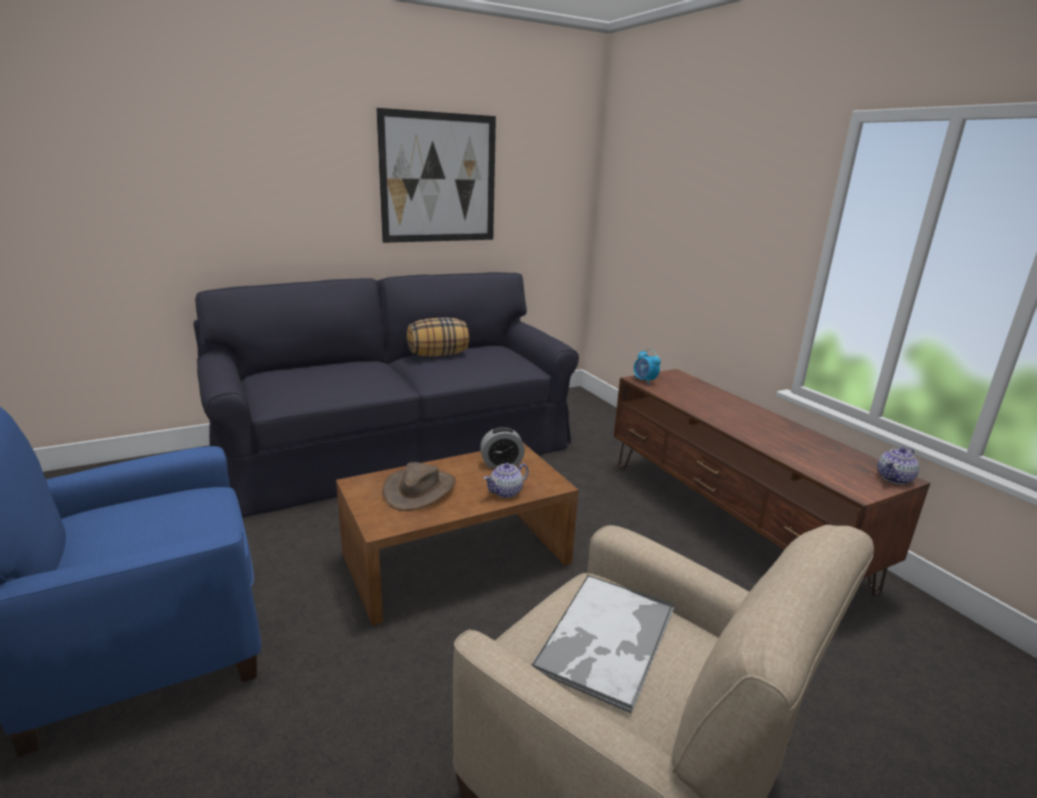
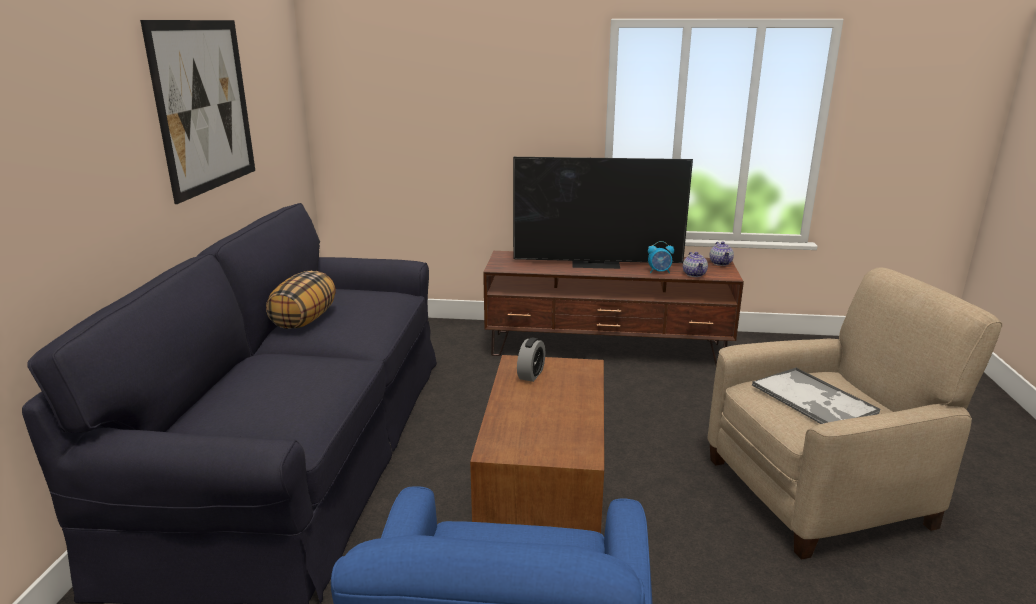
camera: 55 degrees left, 0 degrees up
brown hat [382,462,456,511] -> none
teapot [484,463,529,498] -> teapot moved to [683,252,708,277]
alarm clock [634,349,661,385] -> alarm clock moved to [648,241,674,274]
none -> television [513,157,693,269]

